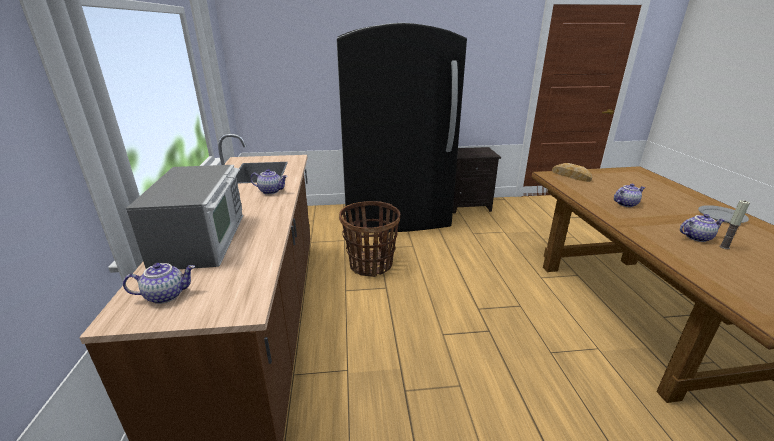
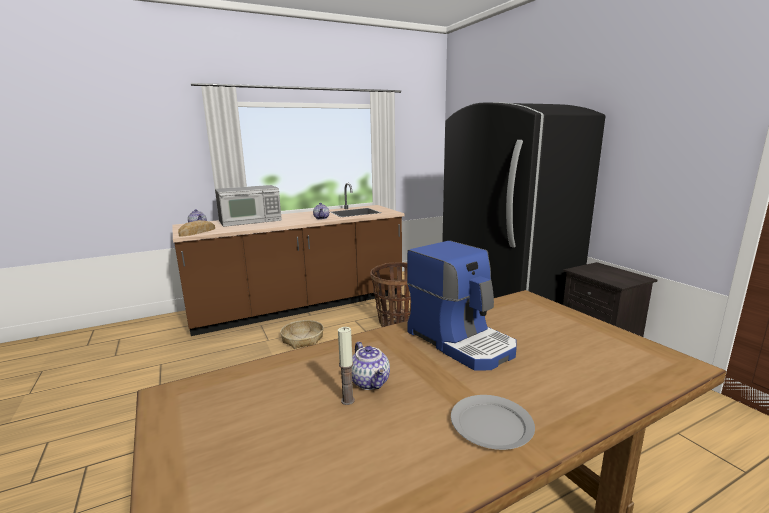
camera: 70 degrees right, 10 degrees down
bread [552,163,592,182] -> bread moved to [178,220,215,237]
teapot [614,184,645,207] -> coffee machine [407,241,517,371]
none -> basket [280,320,324,349]

